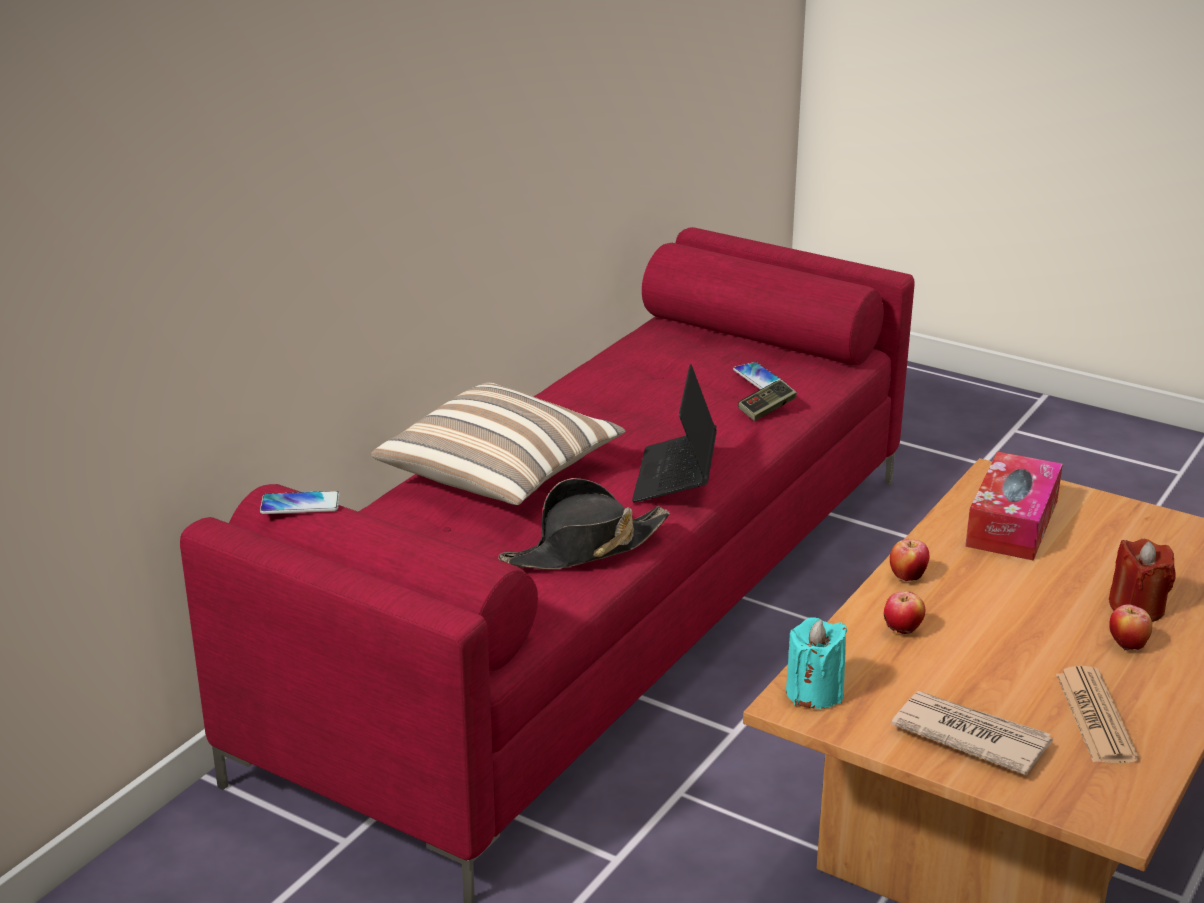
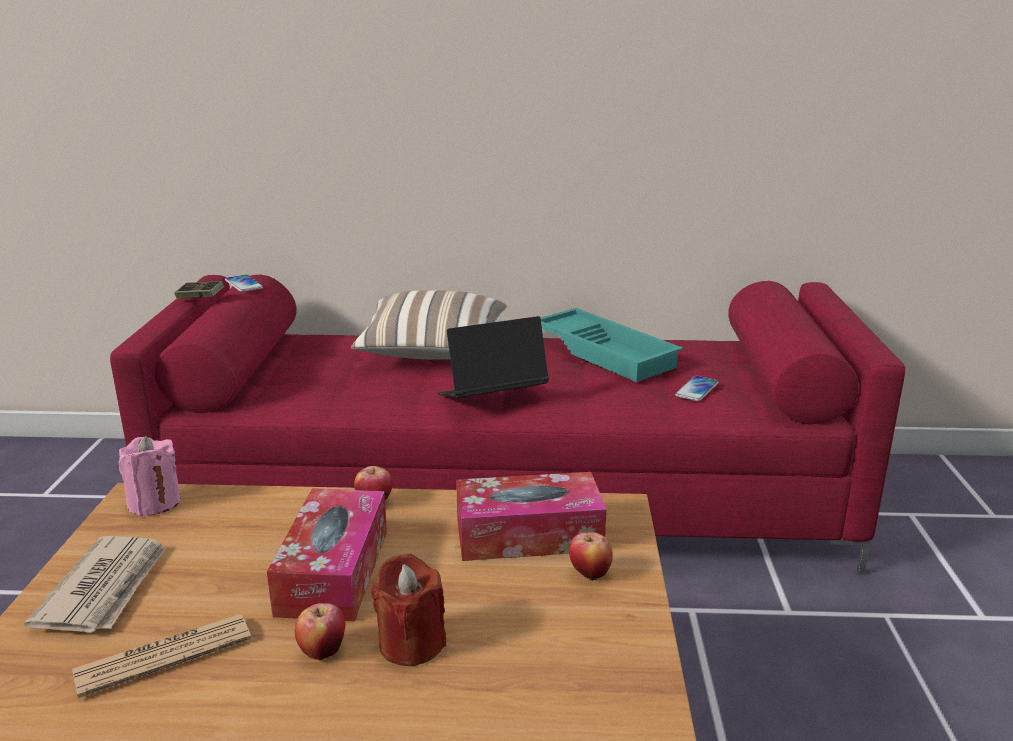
camera: 60 degrees right, 5 degrees down
black hat [498,478,670,569] -> none
game controller [738,380,797,421] -> game controller moved to [174,281,224,298]
turquoise candle [786,617,847,709] -> pink candle [119,436,181,516]
apple [884,591,925,634] -> apple moved to [569,532,613,580]
none -> tissue box [267,488,387,621]
none -> turquoise tray [540,308,683,382]

